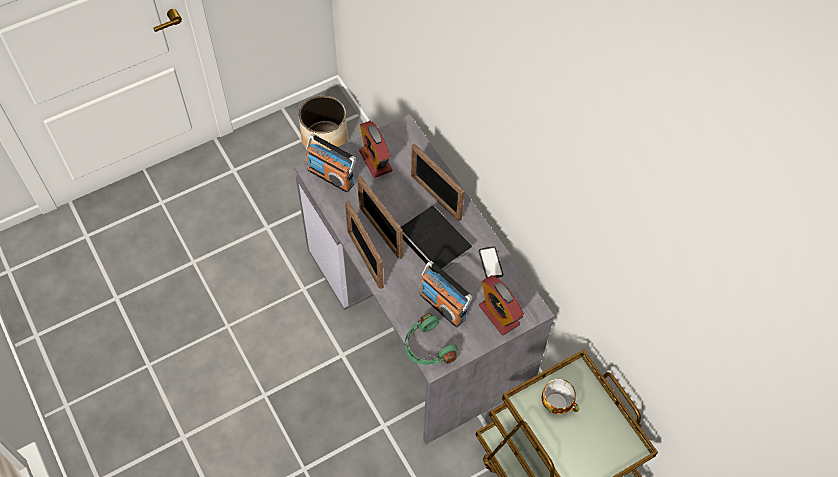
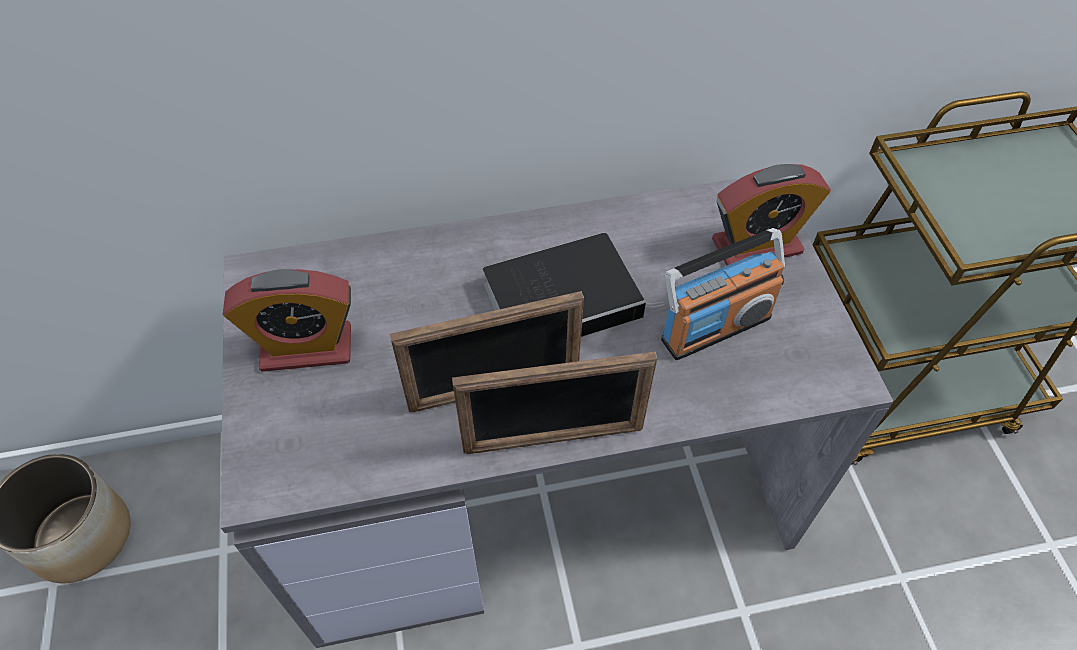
camera: 70 degrees left, 5 degrees down
radio [306,134,356,192] -> none
green headphones [404,313,458,365] -> none
picture frame [411,144,464,221] -> none
phone [479,246,503,278] -> none
cup [542,379,579,414] -> none

